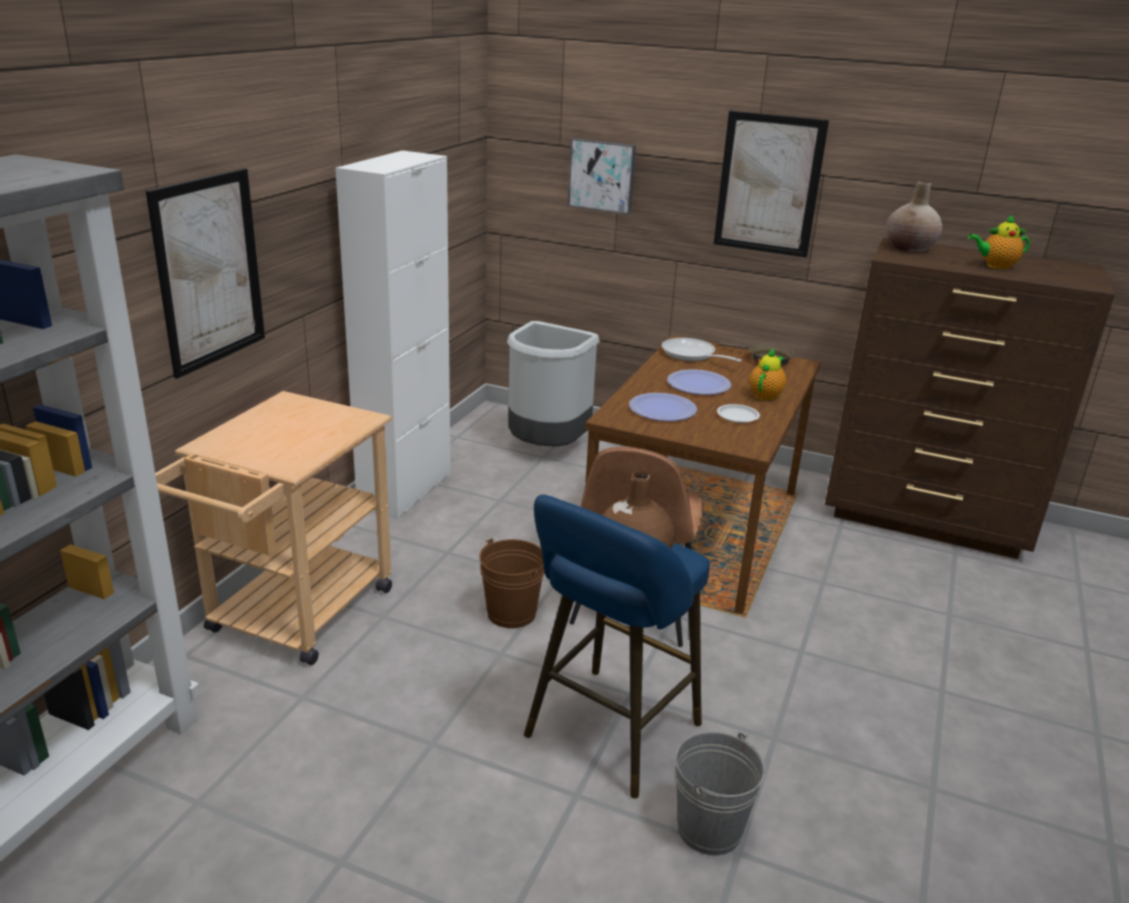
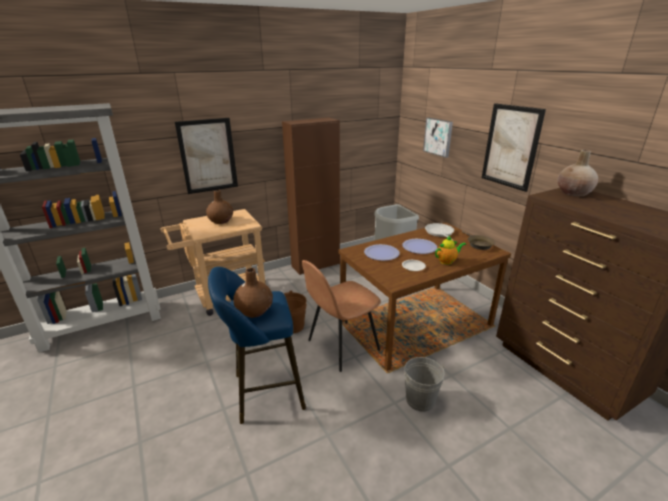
camera: 40 degrees right, 0 degrees up
white cabinet [335,150,451,520] -> brown cabinet [282,117,340,275]
grey bucket [675,732,765,855] -> grey bucket moved to [404,357,446,412]
teapot [968,214,1030,270] -> none
none -> brown vase [206,190,233,224]

